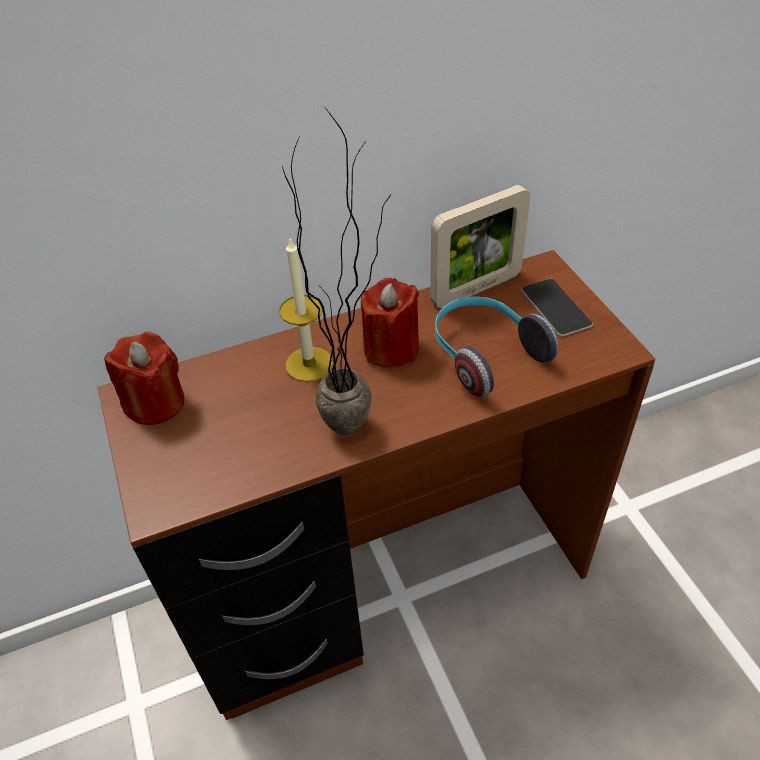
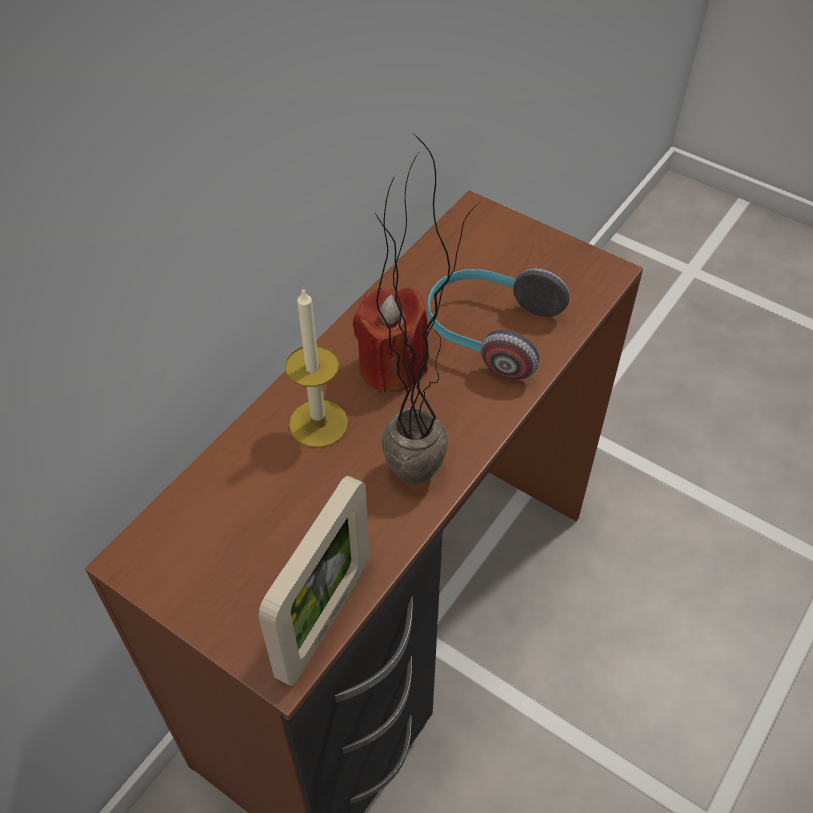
camera: 35 degrees left, 5 degrees up
red candle [104,331,185,425] -> none
picture frame [430,185,530,308] -> picture frame moved to [258,475,369,686]
phone [521,279,593,337] -> none

